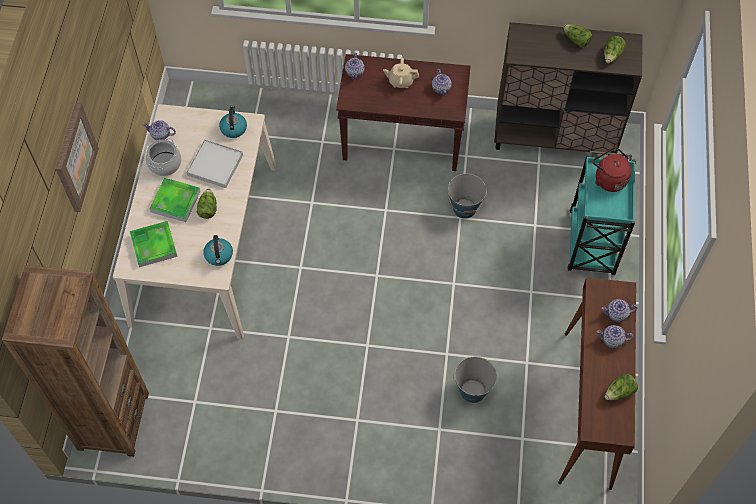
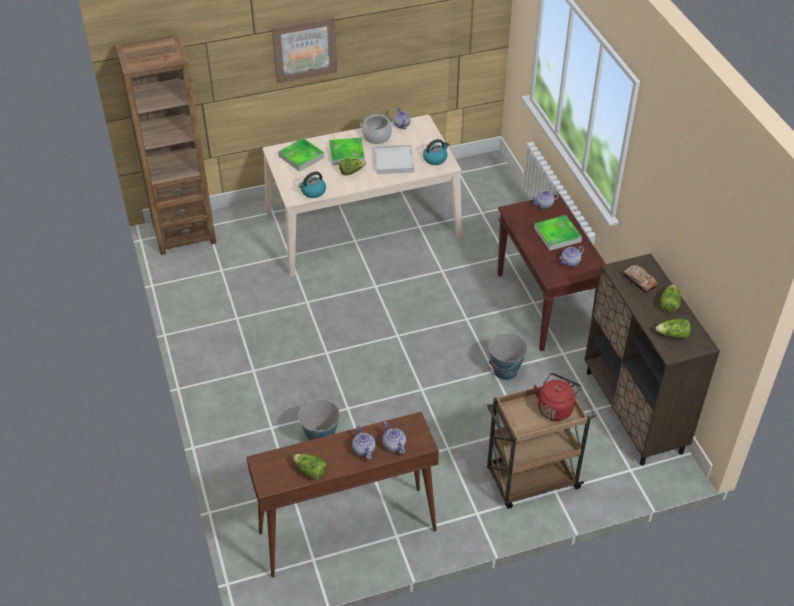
camera: 65 degrees right, 15 degrees down
beige teapot [383,57,419,88] -> tray [534,215,582,251]
turquoise cart [567,151,636,275] -> brown cart [487,381,596,509]
none -> bread [623,265,658,294]

